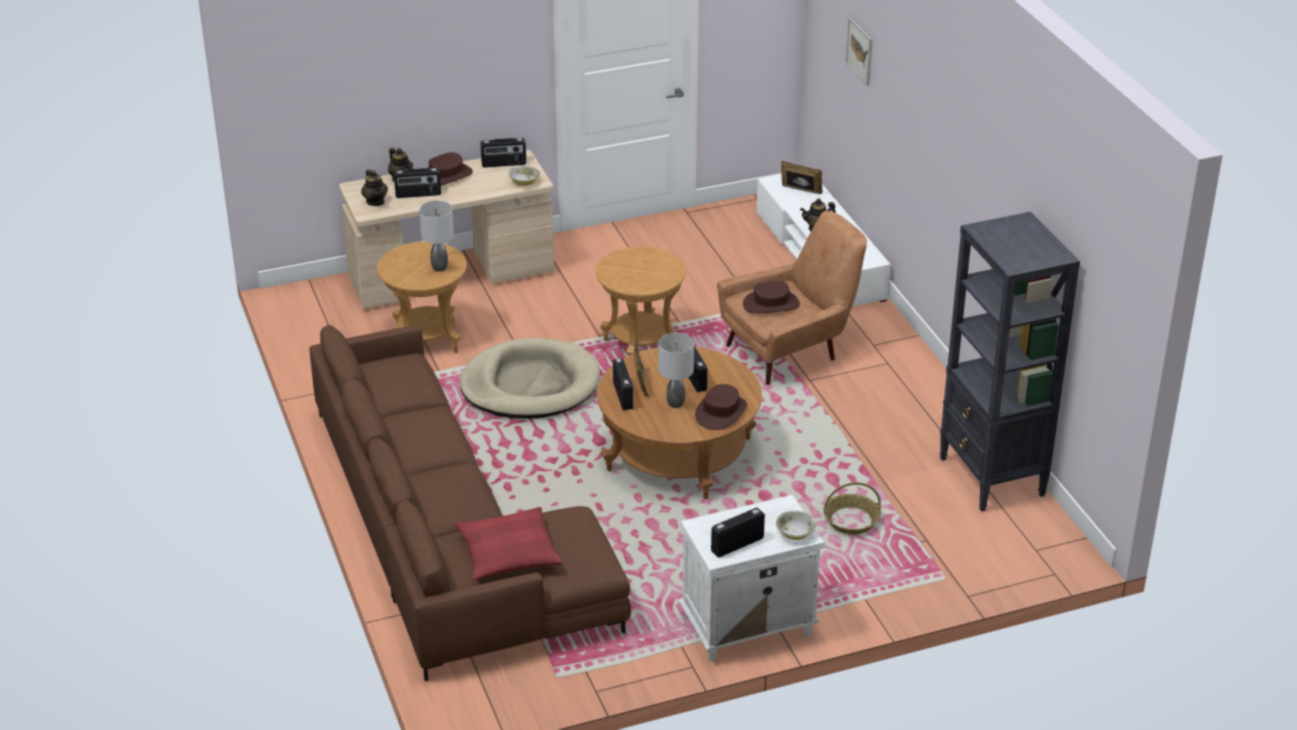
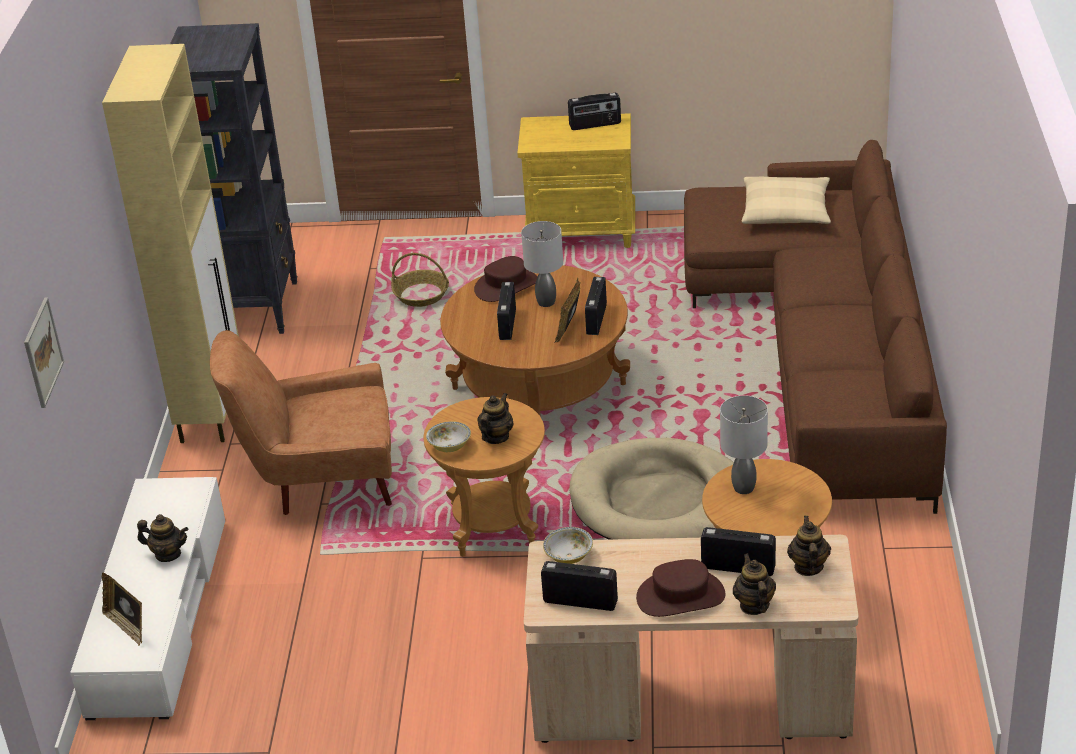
camera: 155 degrees left, 0 degrees up
red pillow [455,507,563,580] -> beige pillow [742,177,831,224]
white nightstand [678,495,825,662] -> yellow nightstand [517,113,635,248]
brown hat [743,281,800,314] -> none
bowl [776,511,816,540] -> bowl moved to [426,421,471,452]
none -> beige cabinet [102,44,239,443]
none -> teapot [477,393,514,444]

